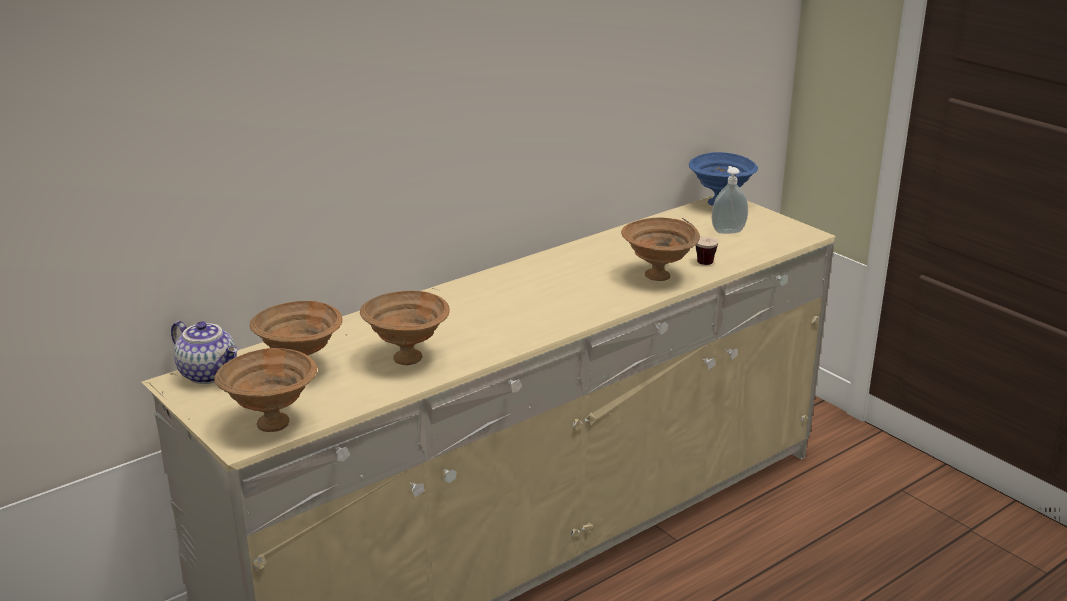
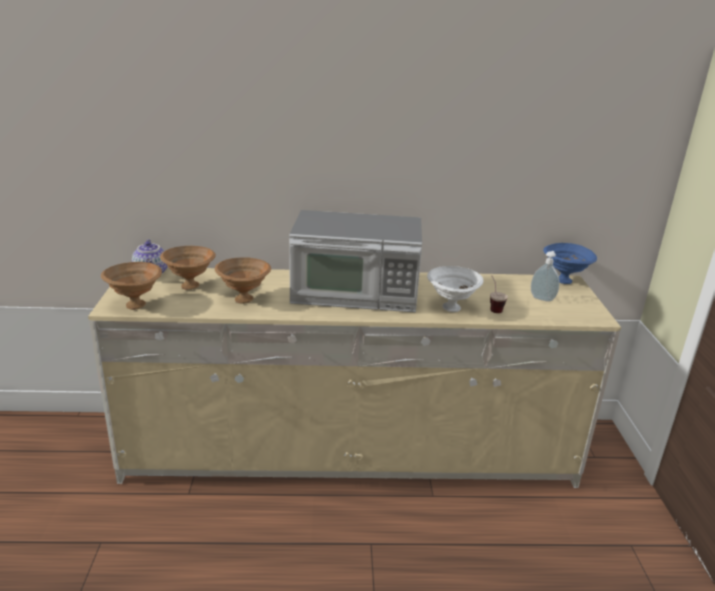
camera: 35 degrees right, 0 degrees up
brown bowl [621,217,700,281] -> white bowl [427,266,483,312]
none -> microwave [289,210,422,312]

